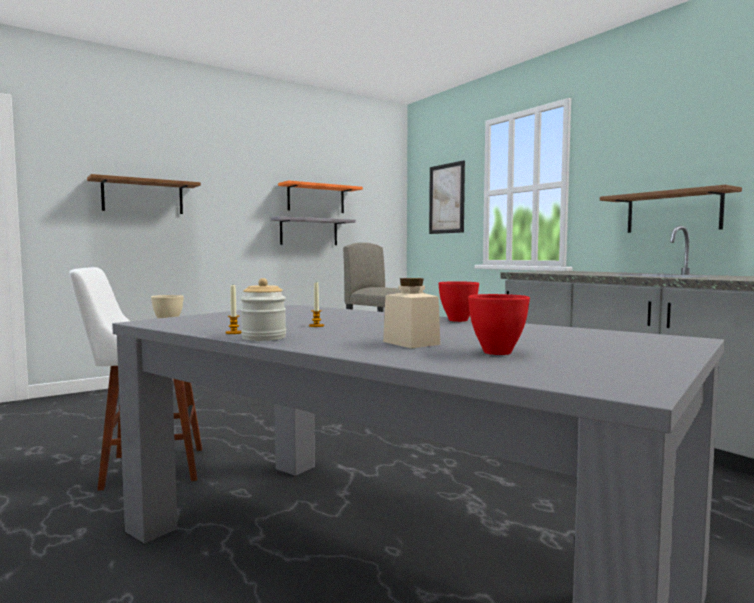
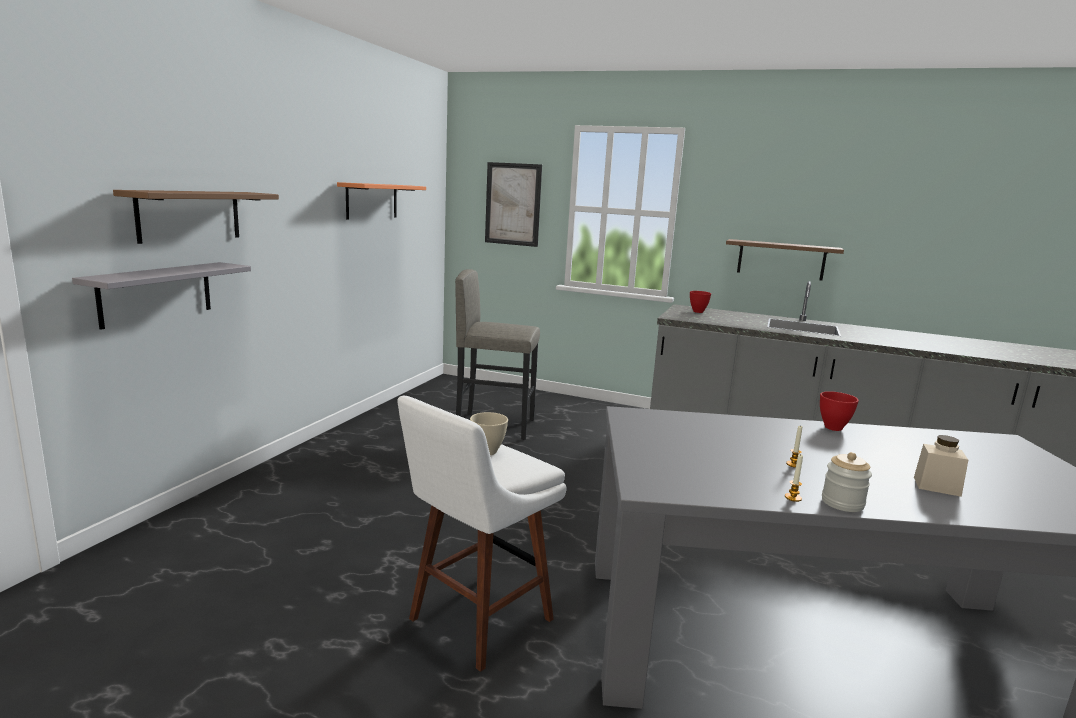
camera: 35 degrees left, 10 degrees up
grey shelf [271,216,356,245] -> grey shelf moved to [72,262,251,330]
red bowl [468,294,530,355] -> red bowl moved to [690,291,711,313]

